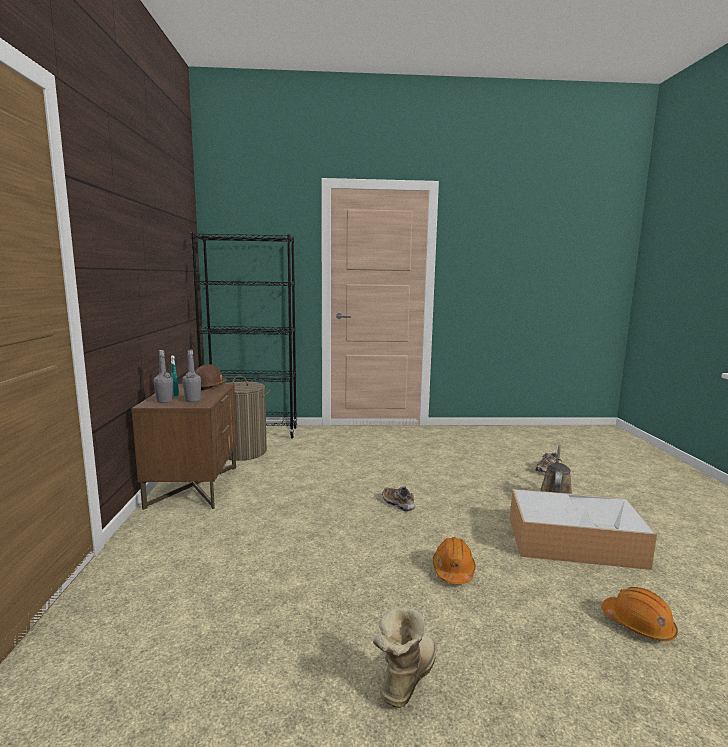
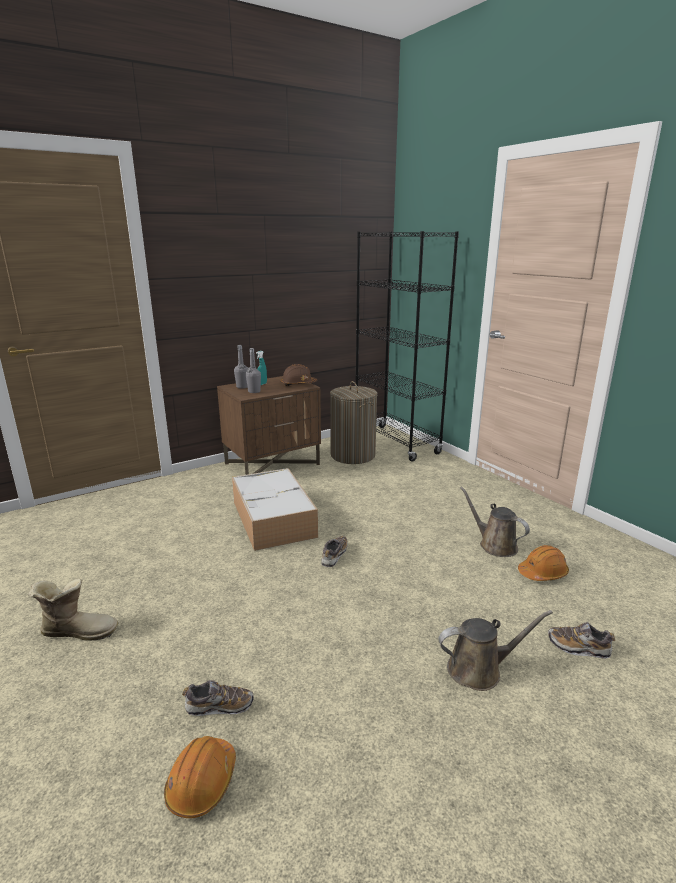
camera: 60 degrees right, 10 degrees up
orange hard hat [433,537,476,584] -> orange hard hat moved to [518,545,569,581]
storage box [510,489,657,570] -> storage box moved to [232,468,318,551]
none -> shoe [182,680,254,716]
none -> brown watering can [460,486,530,557]

